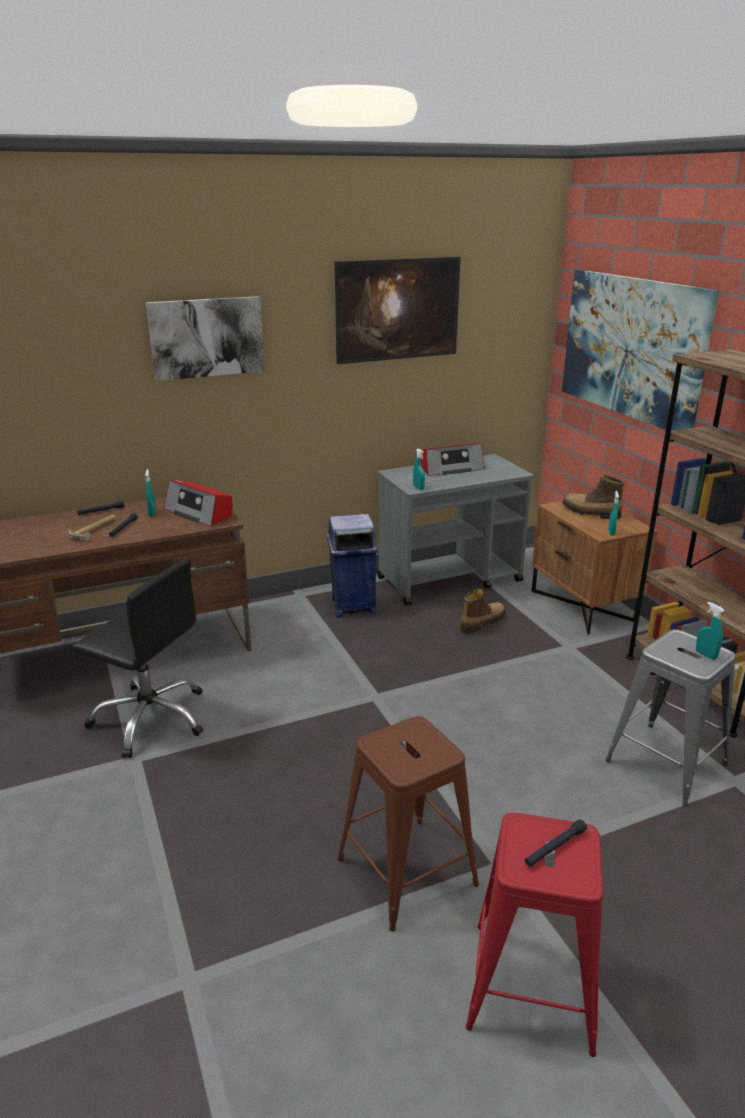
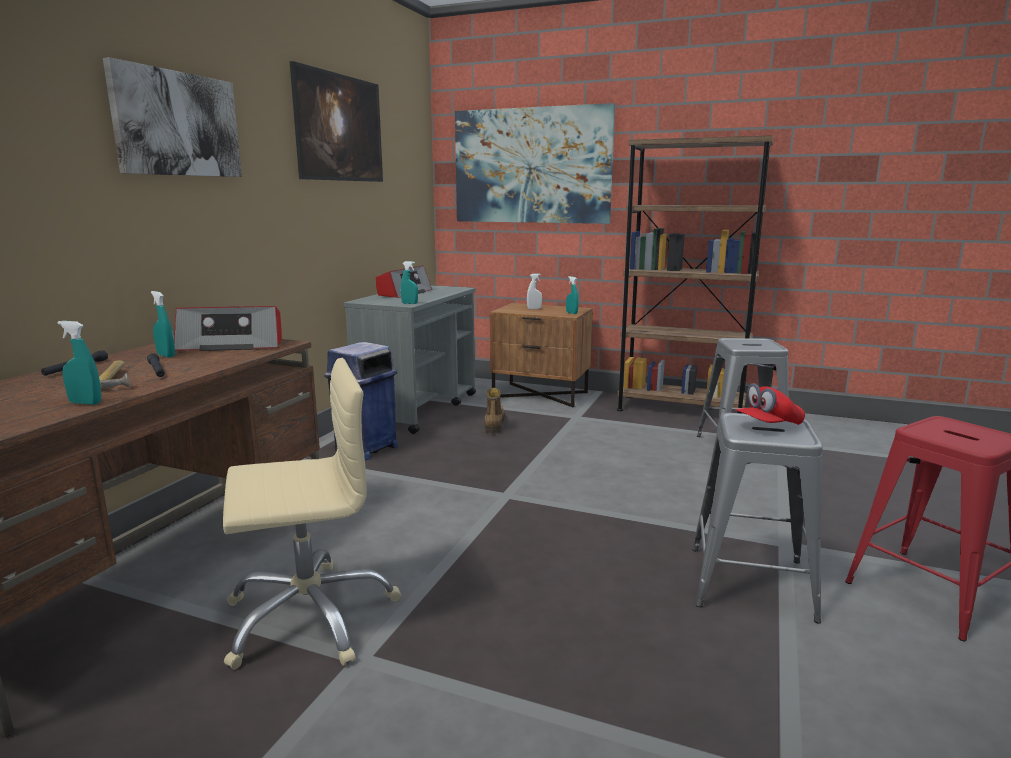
camera: 45 degrees left, 10 degrees down
black office chair [72,558,203,758] -> beige office chair [223,358,401,669]
brown stool [338,716,479,932] -> grey stool [692,413,823,624]
black flashlight [525,819,587,867] -> none
boot [562,475,625,519] -> white spray bottle [527,273,542,309]
turquoise spray bottle [696,602,724,660] -> turquoise spray bottle moved to [57,321,101,405]
none -> red cap [735,383,805,425]

